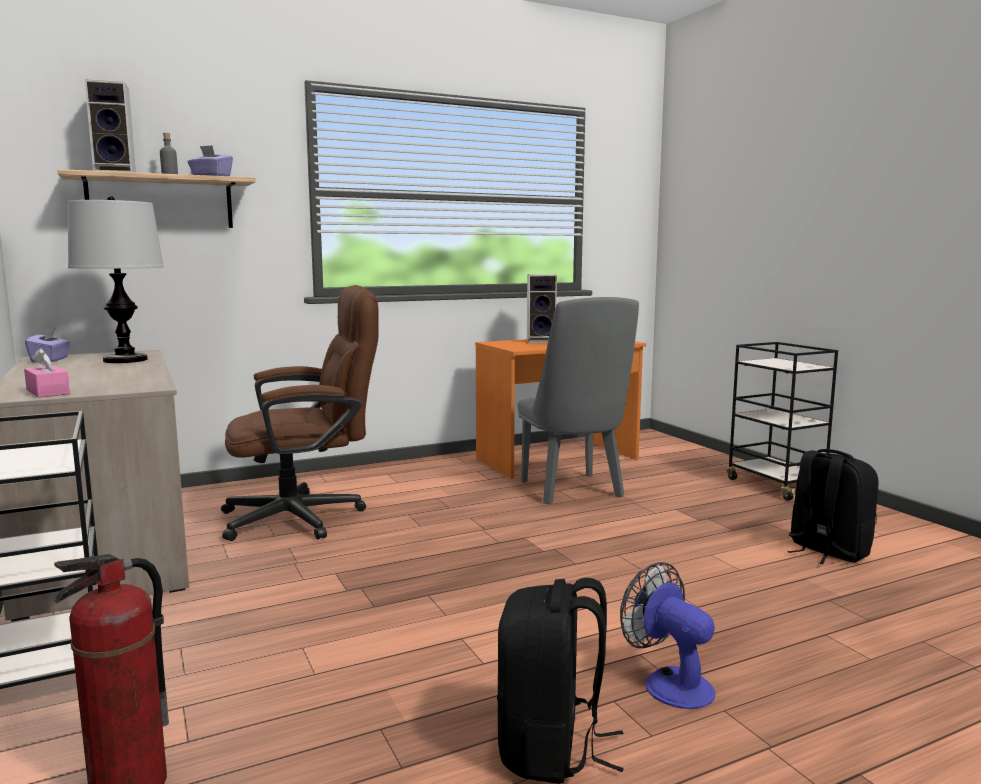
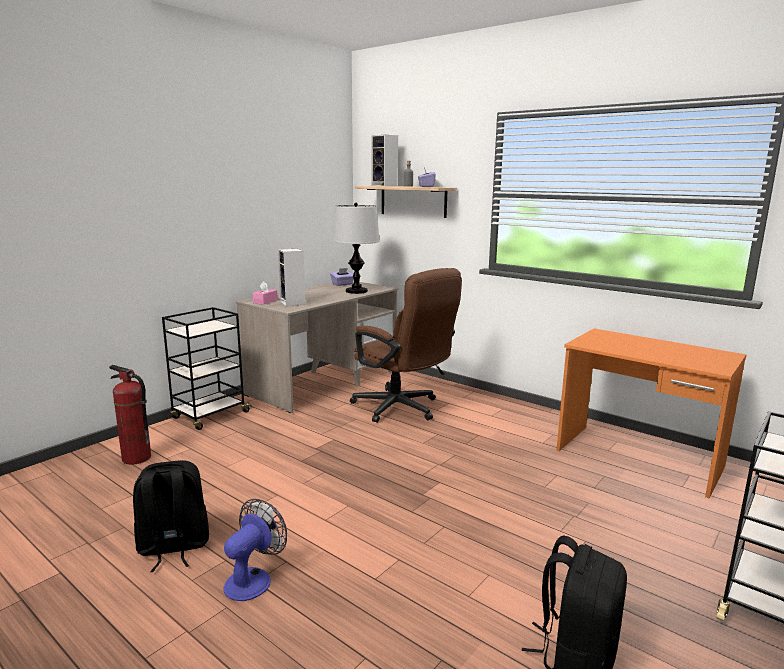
camera: 65 degrees right, 5 degrees up
grey chair [518,297,639,504] -> none
speaker [527,274,557,343] -> speaker moved to [278,249,306,306]

